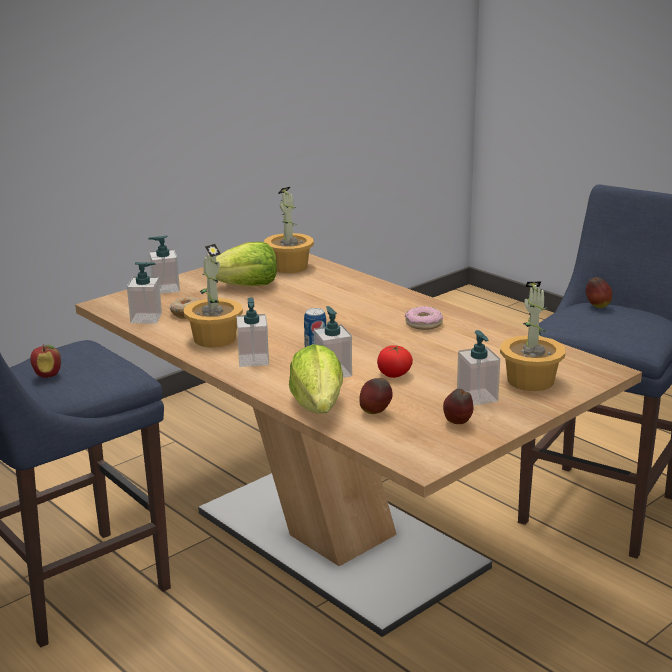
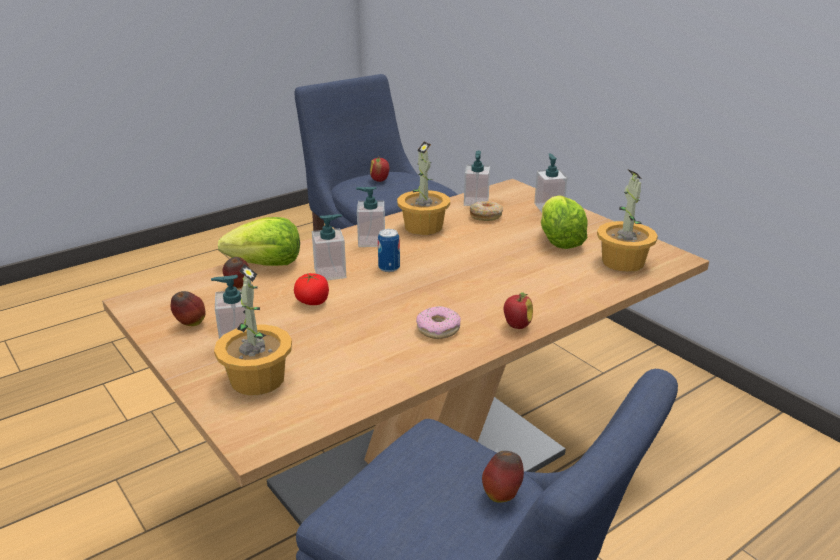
camera: 95 degrees right, 5 degrees up
none -> apple [504,292,533,329]

